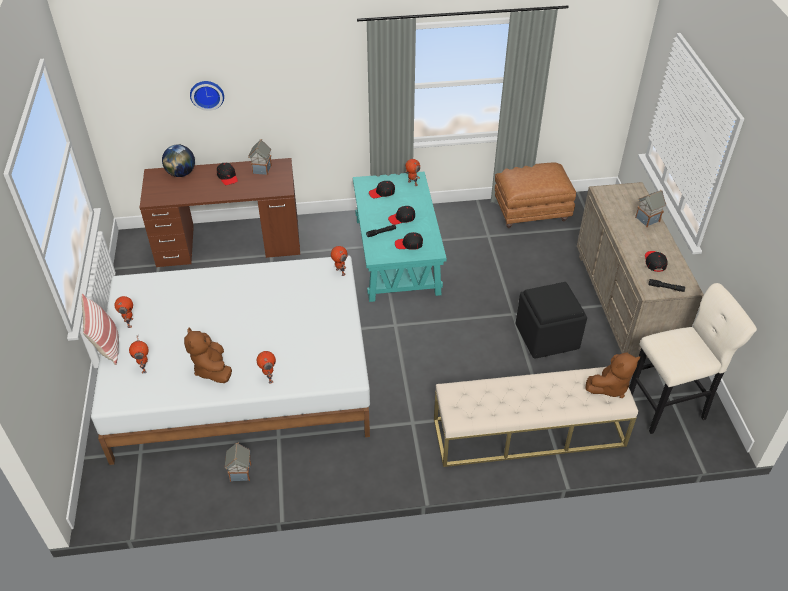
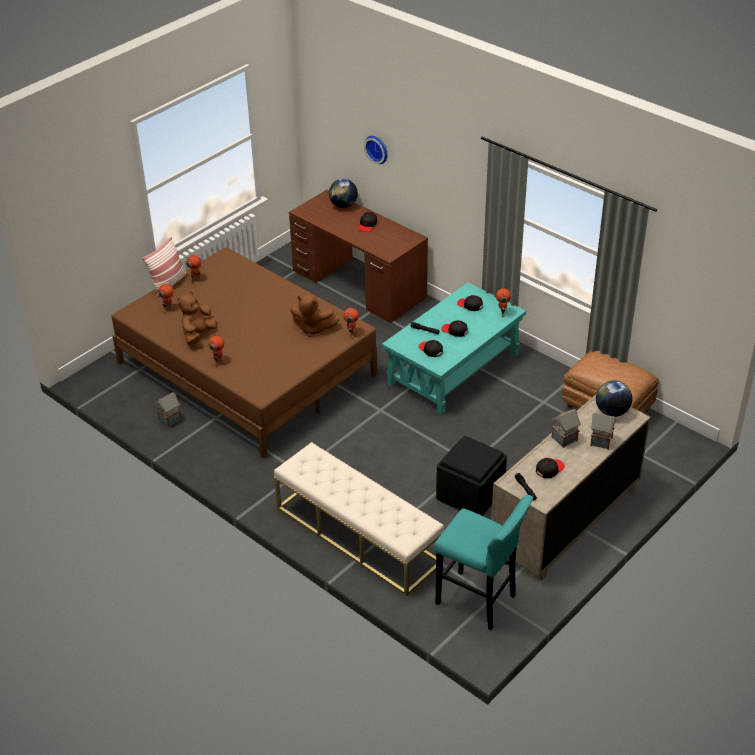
camera: 50 degrees right, 5 degrees down
white bed [91,255,370,465] -> brown bed [112,247,377,458]
toy house [248,139,272,175] -> toy house moved to [551,409,581,448]
brown plush toy [585,352,640,398] -> brown plush toy moved to [290,295,339,337]
beige stool [629,283,757,434] -> turquoise stool [434,495,533,630]
none -> globe [596,380,633,417]

